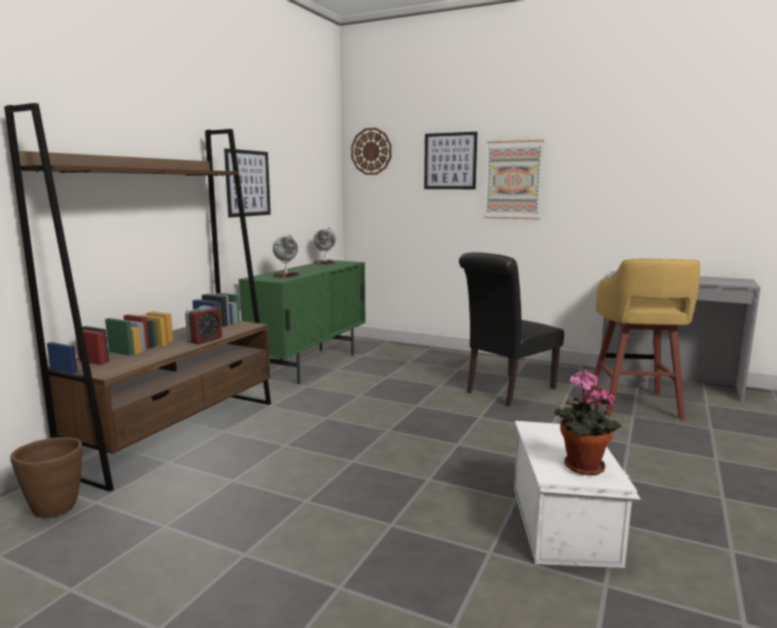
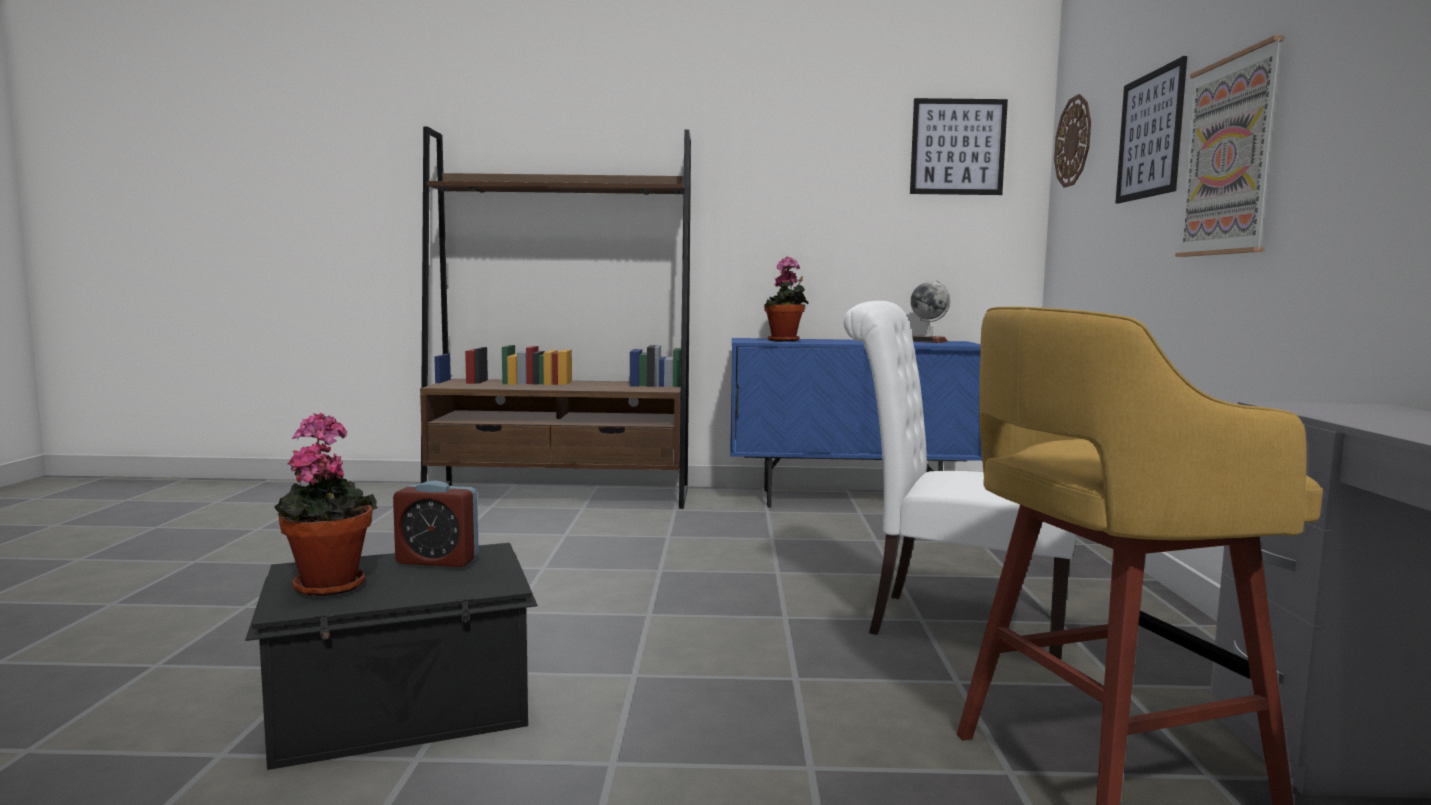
camera: 65 degrees right, 5 degrees down
brown planter [10,437,82,518] -> none
alarm clock [185,305,222,345] -> alarm clock moved to [393,481,479,567]
picture [224,148,271,218] -> picture moved to [910,98,1008,195]
green cabinet [239,260,366,384] -> blue cabinet [730,338,982,508]
globe [273,234,300,278] -> potted plant [764,256,808,342]
black chair [459,252,564,407] -> white chair [844,301,1076,660]
white storage box [514,421,641,568] -> black storage box [245,543,538,770]

